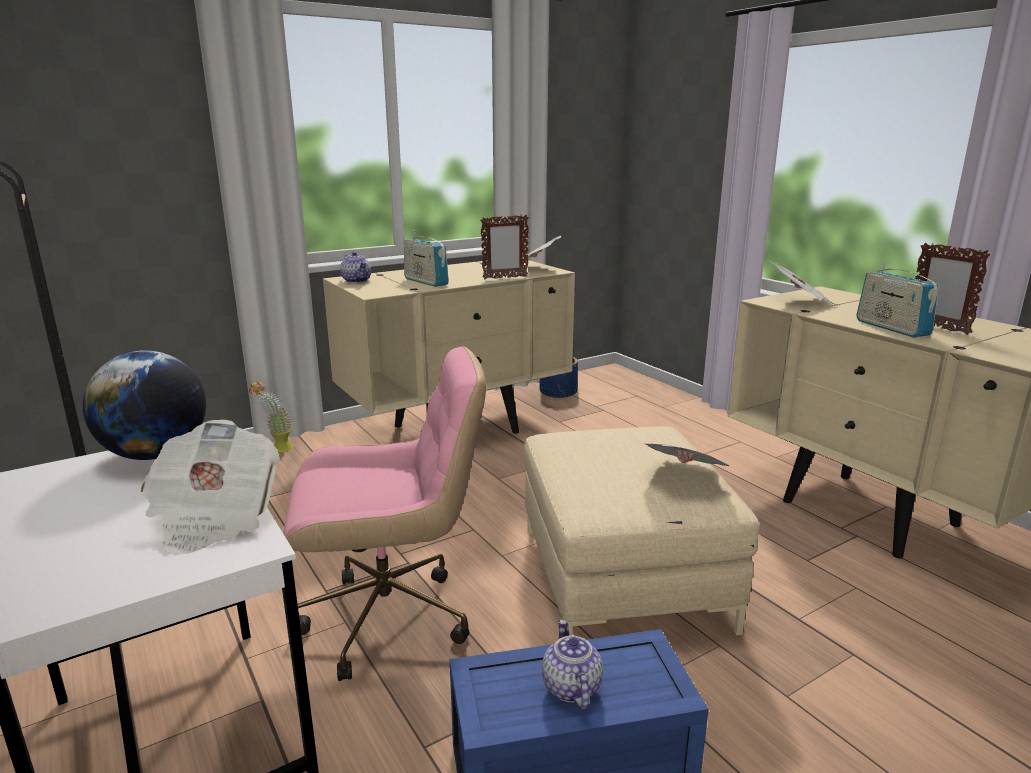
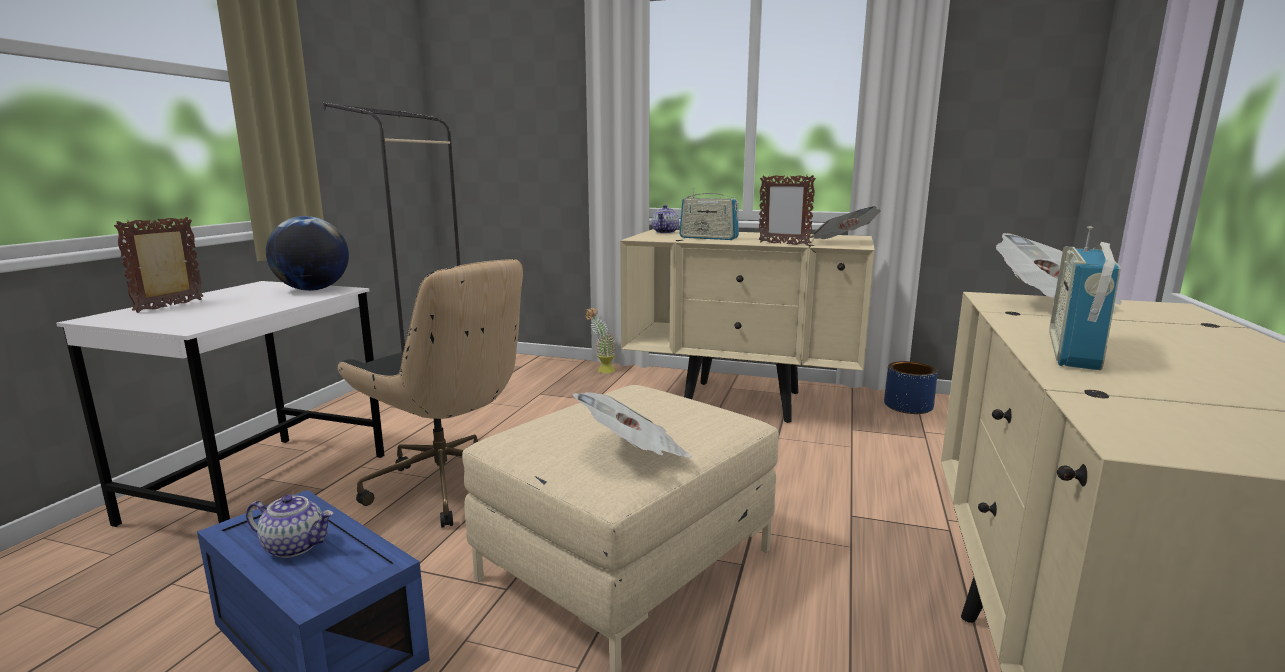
camera: 50 degrees right, 5 degrees down
newspaper [141,420,280,555] -> none
pink office chair [283,346,486,681] -> black office chair [338,259,523,528]
radio [404,230,449,287] -> radio turned 75 degrees counterclockwise [679,188,739,240]
teapot [542,620,603,709] -> teapot turned 60 degrees clockwise [246,495,334,558]
picture frame [915,243,990,335] -> picture frame moved to [114,217,203,313]

